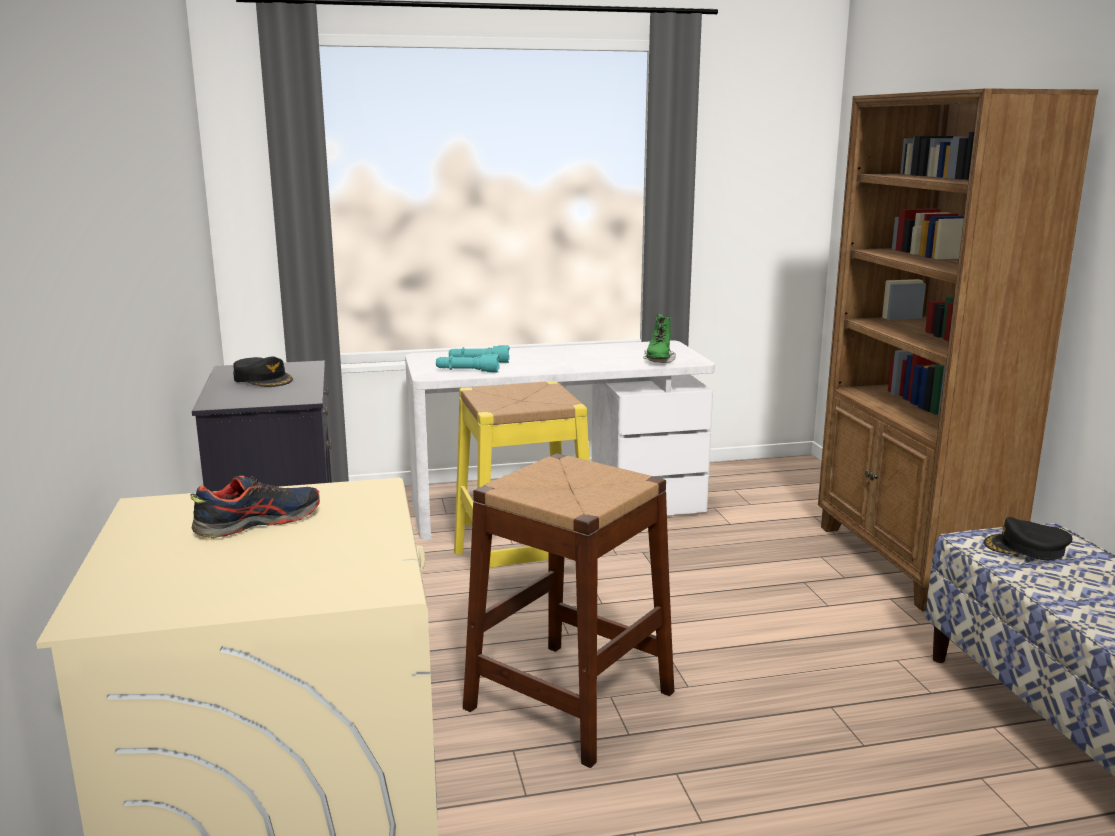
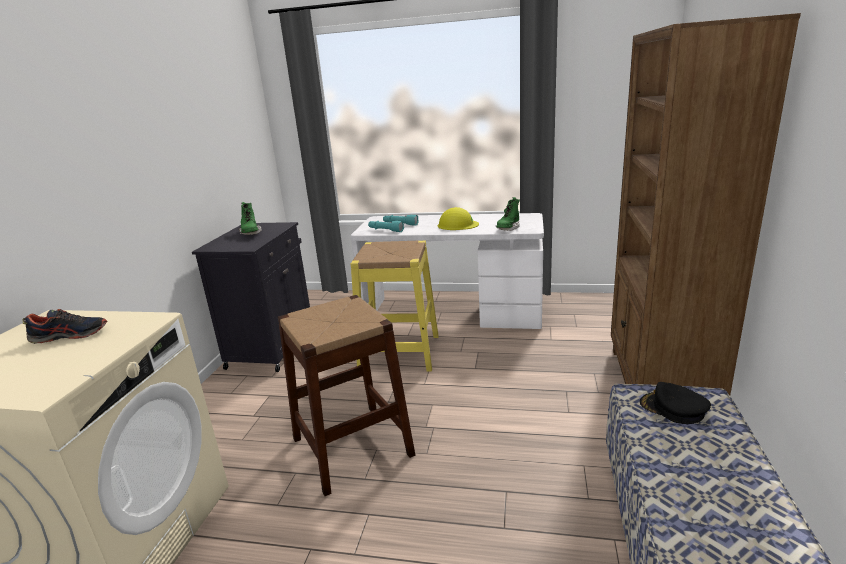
camera: 25 degrees right, 5 degrees up
black cap [233,356,293,387] -> green boot [238,202,262,235]
none -> yellow hard hat [438,207,479,230]

